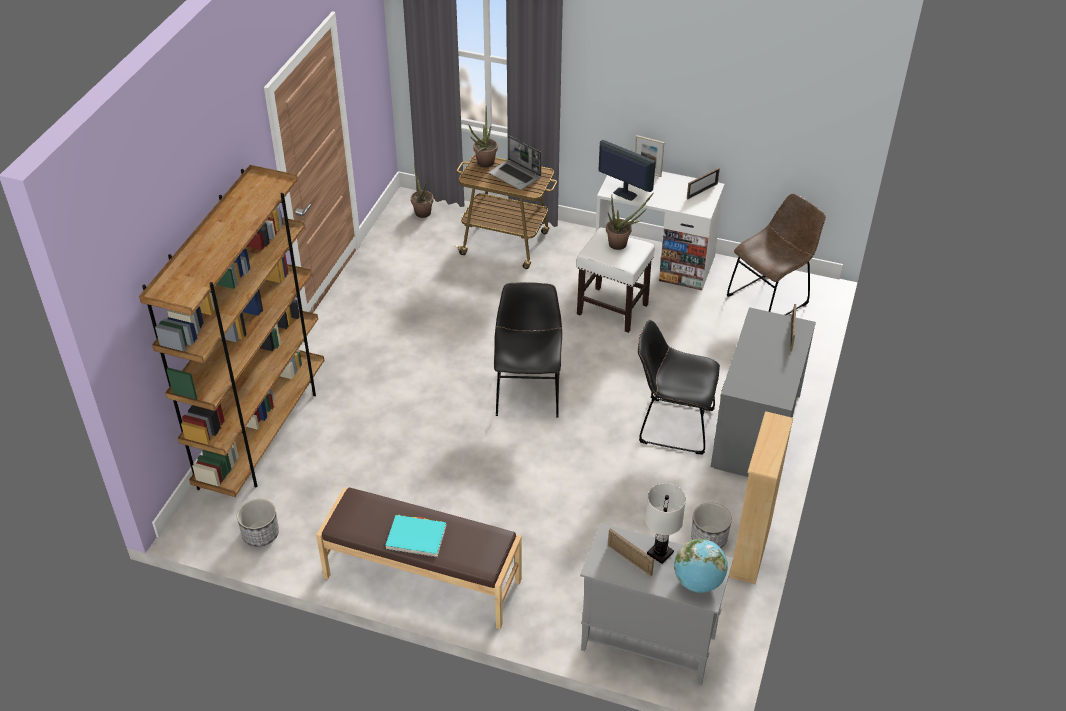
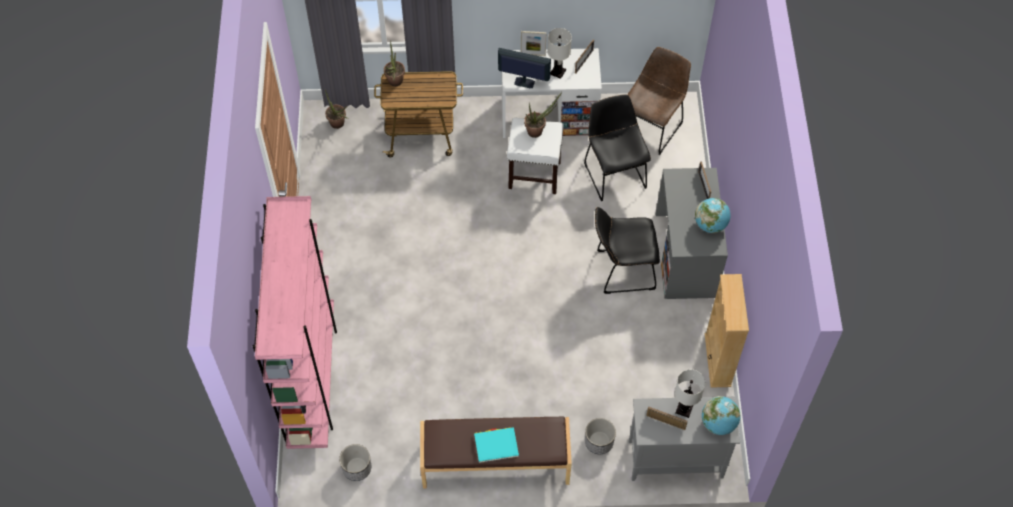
camera: 20 degrees left, 15 degrees up
brown bookcase [139,165,324,497] -> pink bookcase [253,196,337,449]
laptop [489,136,541,190] -> none
black chair [494,282,562,418] -> black chair moved to [584,94,651,201]
planter [691,503,732,548] -> planter moved to [585,418,616,454]
none -> white table lamp [547,28,572,79]
none -> globe [695,198,731,233]

